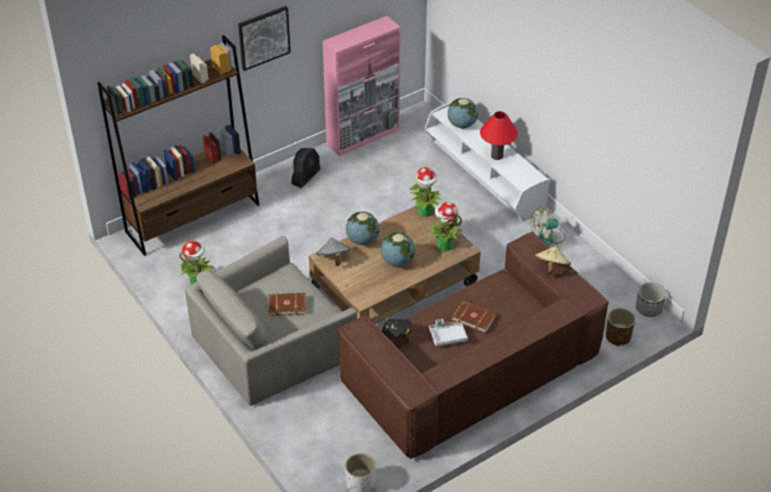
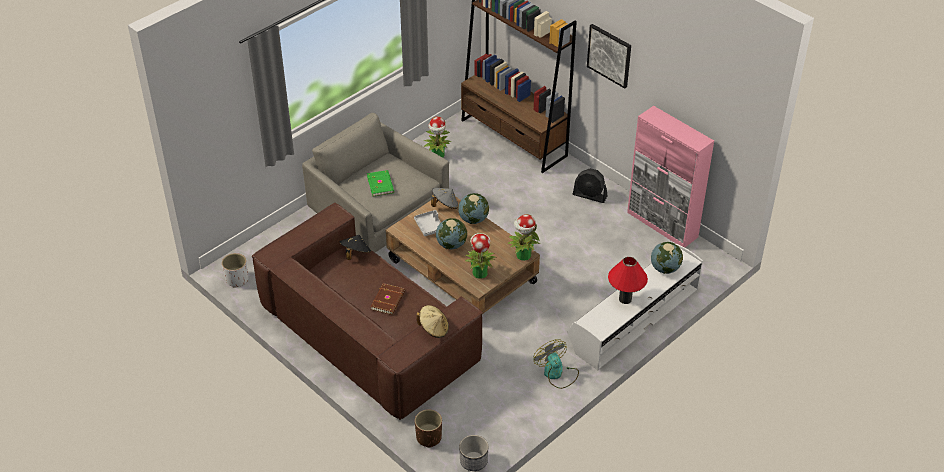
camera: 80 degrees right, 0 degrees up
brown book [269,293,306,316] -> green book [367,170,394,196]
grey tray [429,319,468,346] -> grey tray moved to [414,210,440,236]

